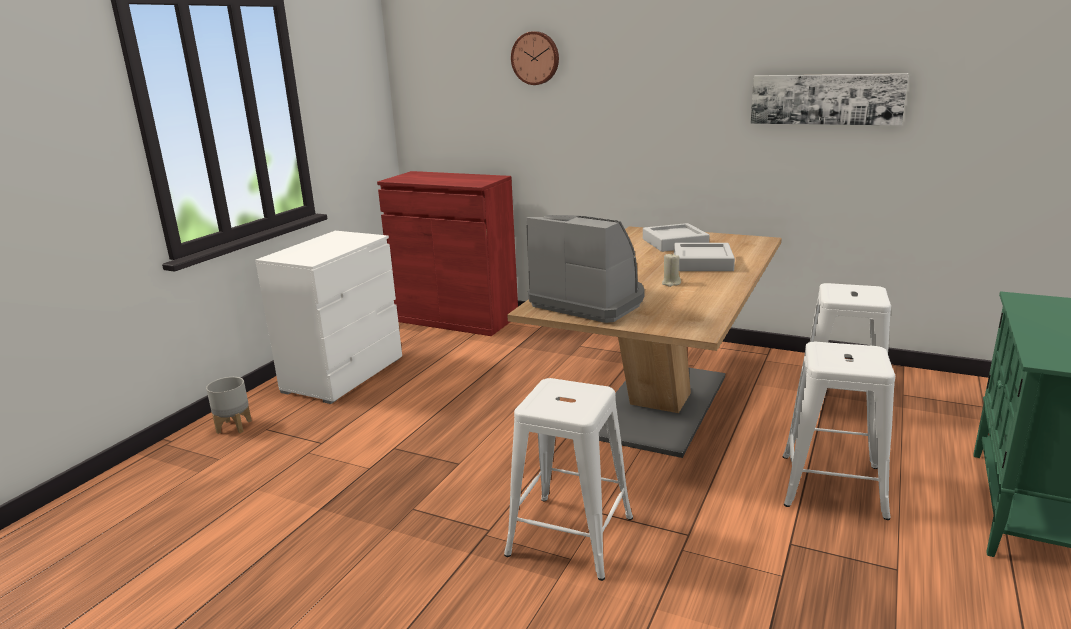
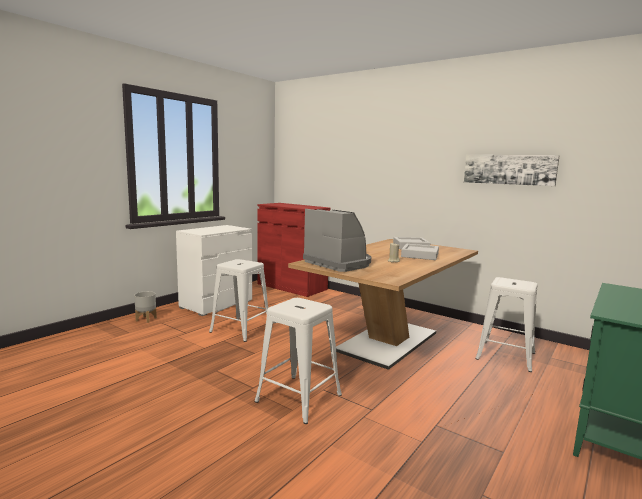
camera: 10 degrees right, 10 degrees down
wall clock [511,31,559,85] -> none
white stool [783,341,895,520] -> white stool moved to [209,259,268,342]

